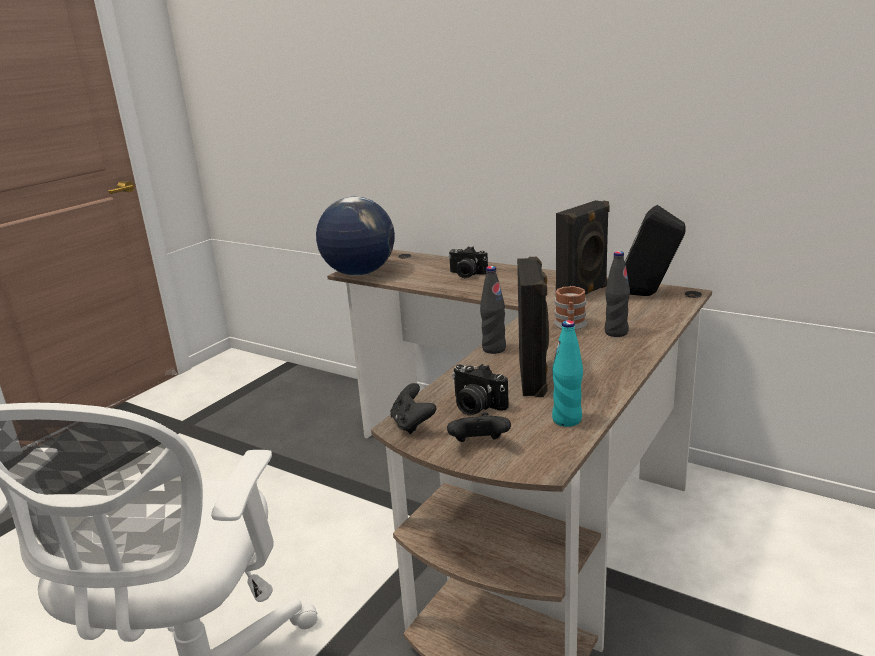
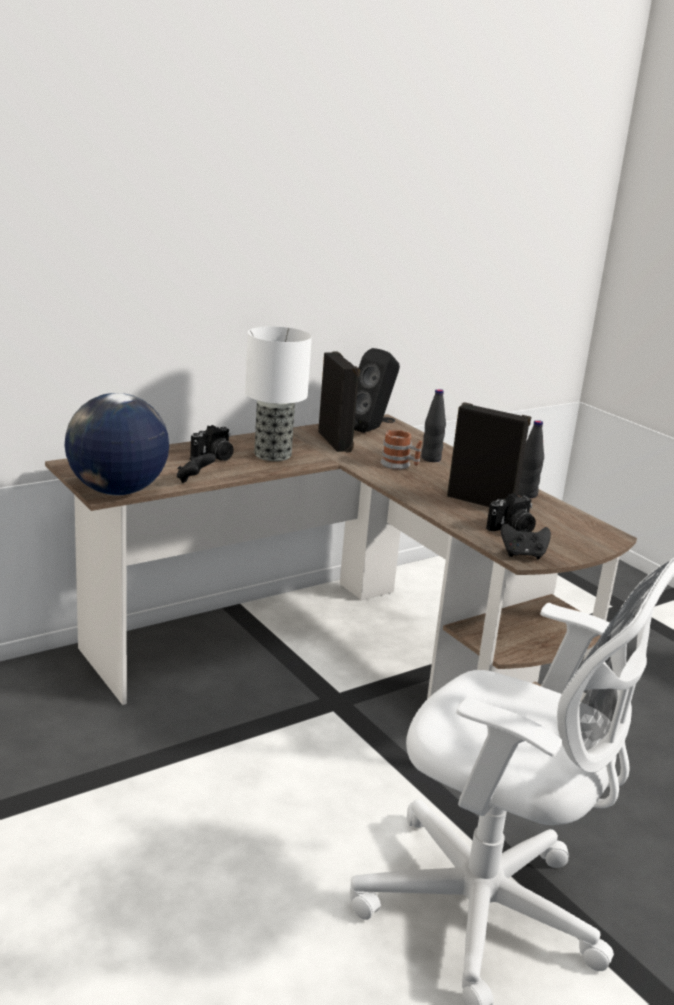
camera: 70 degrees left, 0 degrees up
black game controller [447,413,511,442] -> black game controller moved to [177,453,216,483]
black bottle [480,266,506,354] -> black bottle moved to [518,420,544,498]
turquoise bottle [552,320,583,427] -> none
none -> table lamp [245,326,312,461]

